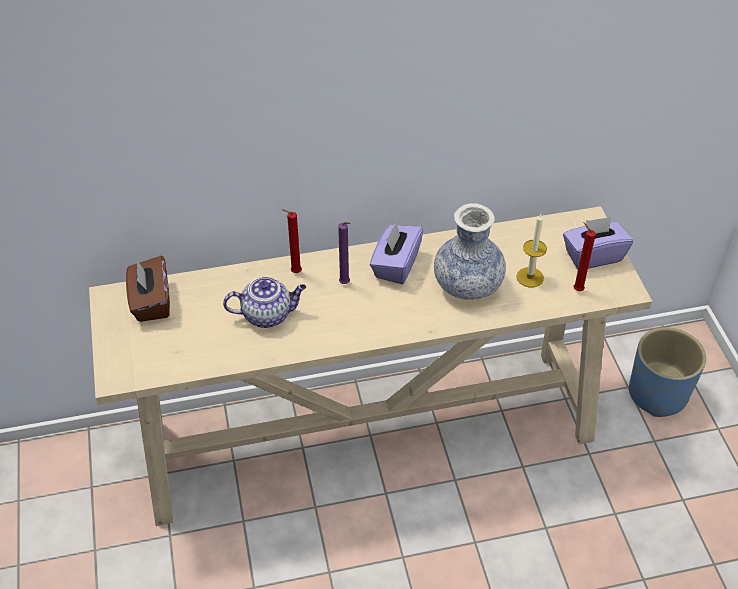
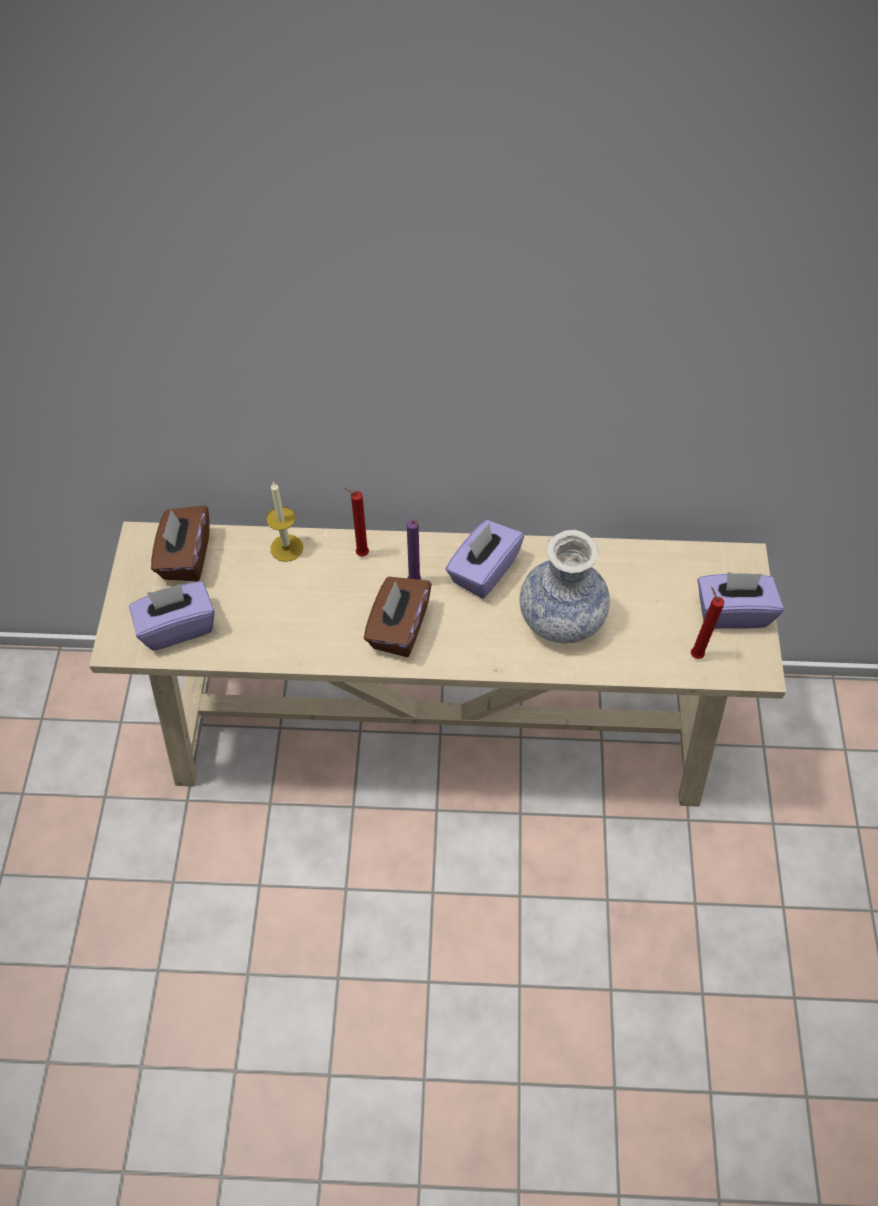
camera: 15 degrees right, 10 degrees up
teapot [223,277,306,328] -> none
candle [516,214,547,287] -> candle moved to [266,481,303,562]
blue planter [629,327,706,417] -> none
none -> purple tissue box [129,581,215,651]
none -> brown tissue box [364,577,432,657]

